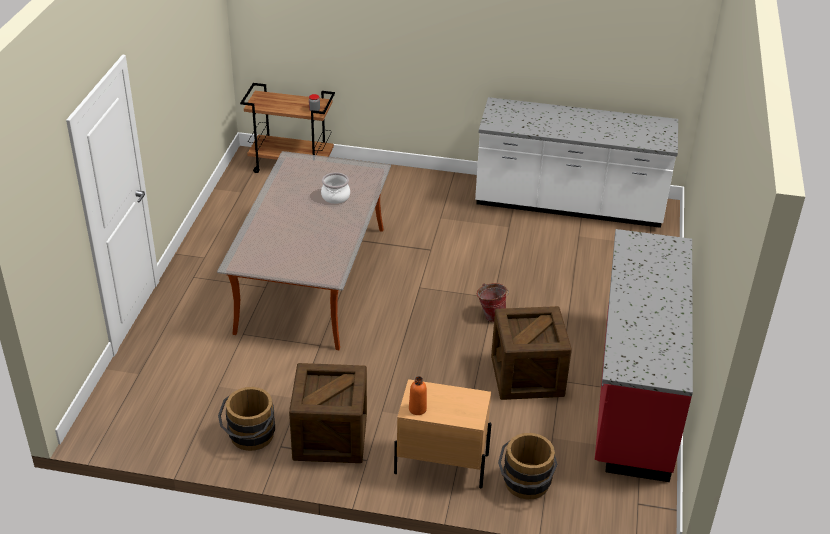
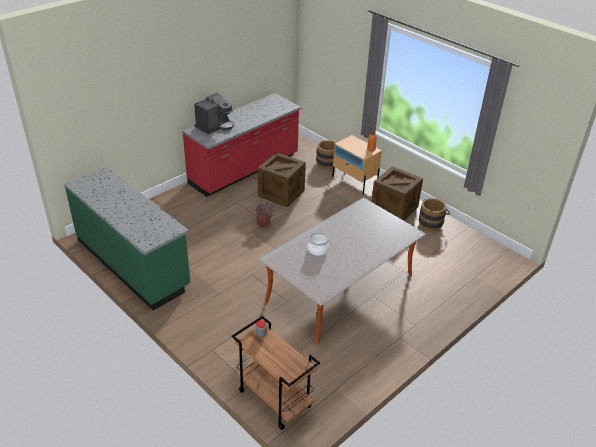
camera: 145 degrees left, 0 degrees up
white counter [475,97,678,228] -> green counter [64,167,190,311]
none -> coffee machine [194,93,234,135]

